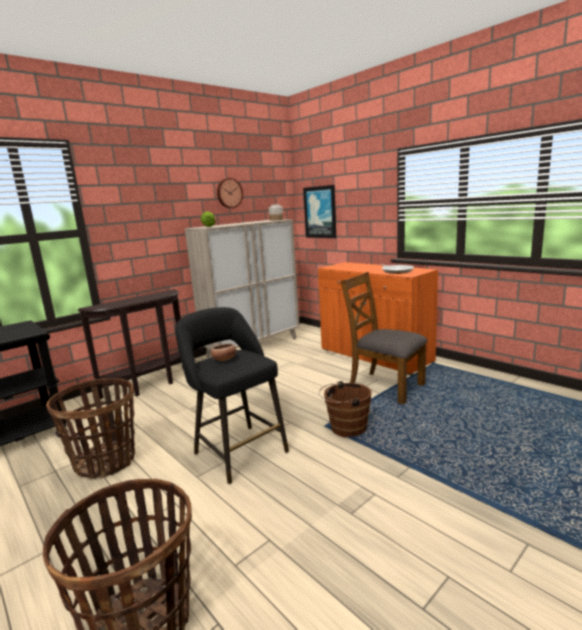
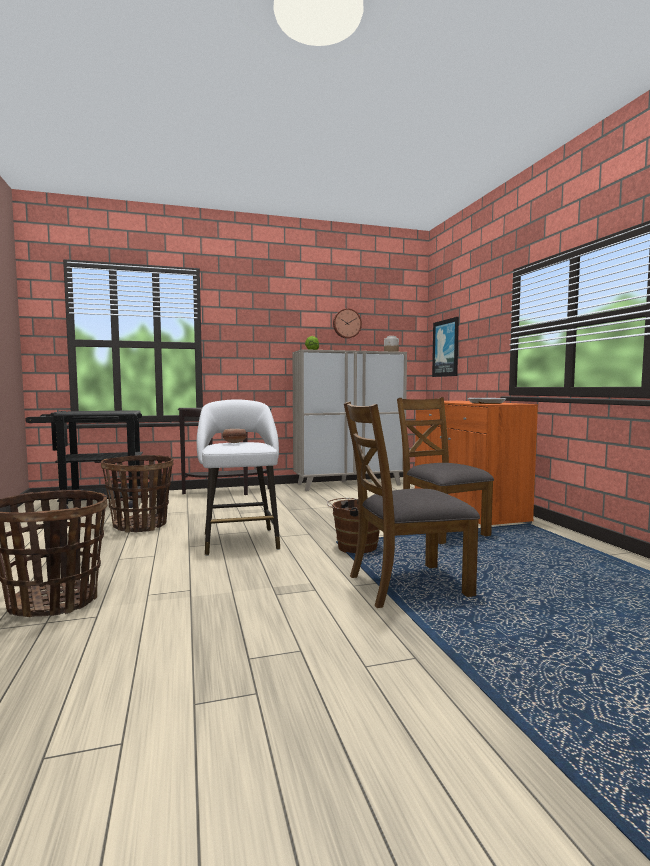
camera: 25 degrees right, 10 degrees down
black stool [175,307,289,484] -> white stool [197,399,280,556]
none -> brown chair [344,402,480,608]

